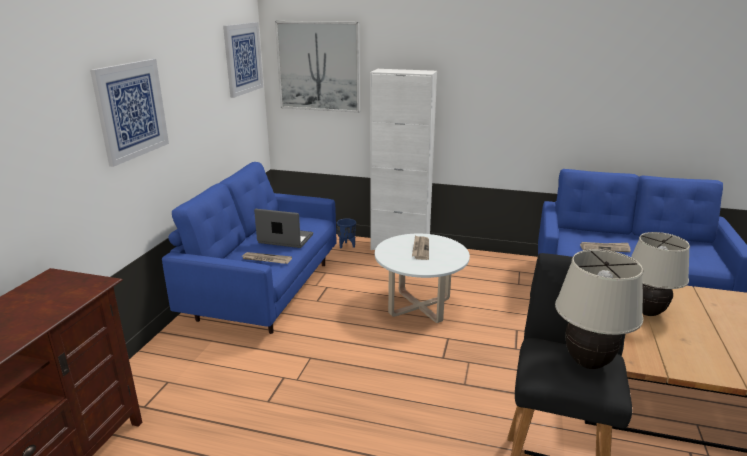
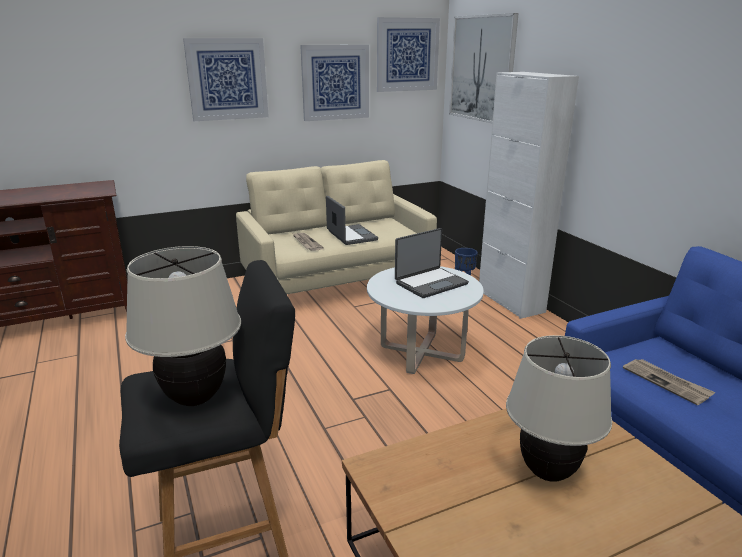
camera: 50 degrees right, 0 degrees up
blue sofa [162,162,336,334] -> beige sofa [236,160,437,294]
newspaper [412,235,429,260] -> laptop [395,228,469,298]
none -> picture [300,45,369,121]

